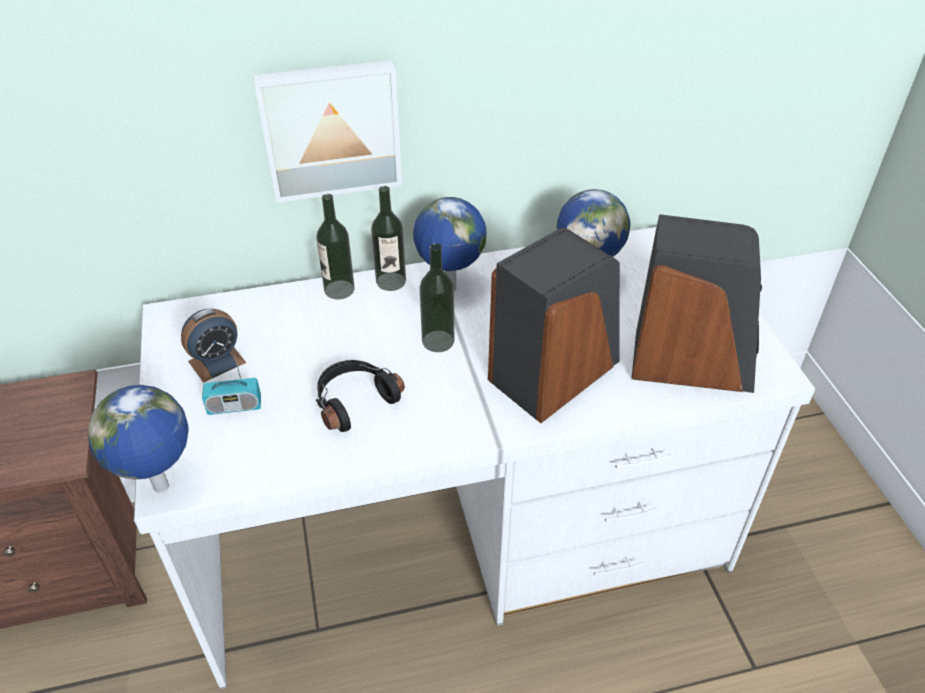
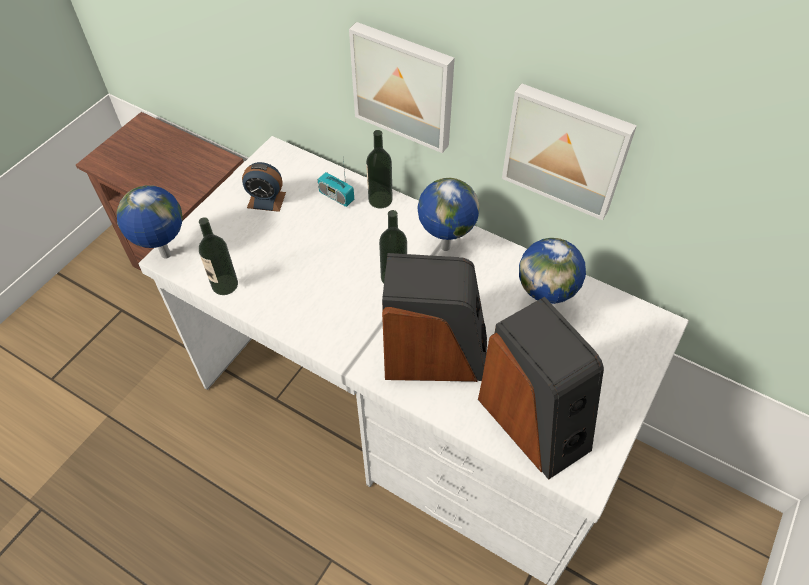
camera: 45 degrees right, 10 degrees up
radio [202,343,261,415] -> radio moved to [318,160,354,207]
black headphones [316,360,405,432] -> none
bottle [371,186,406,291] -> bottle moved to [199,217,238,295]
none -> picture [502,83,637,221]

